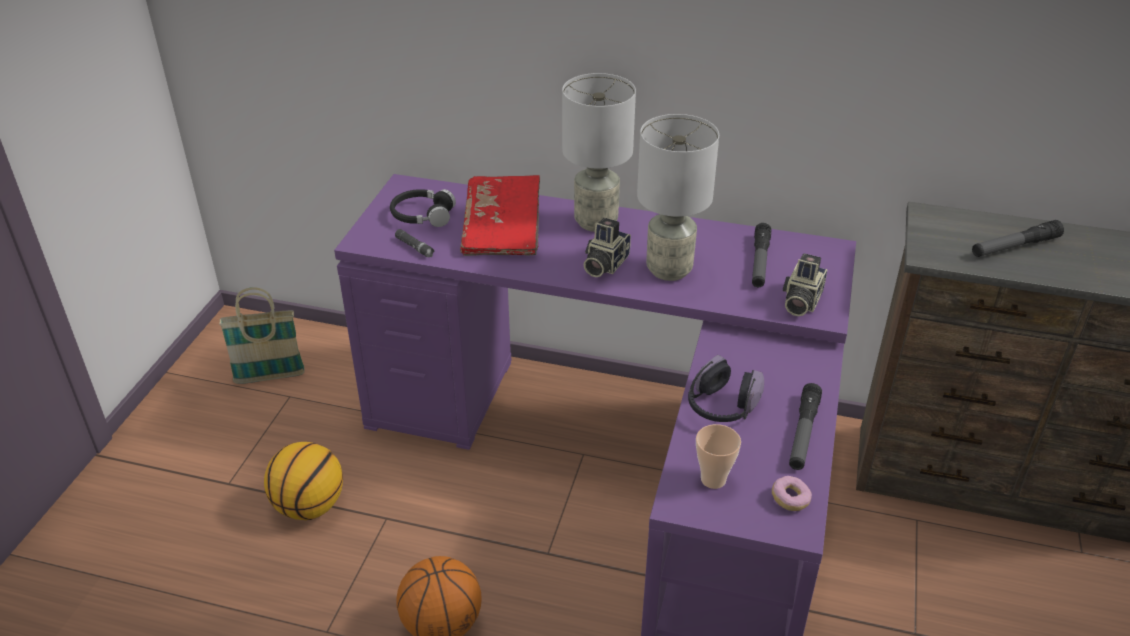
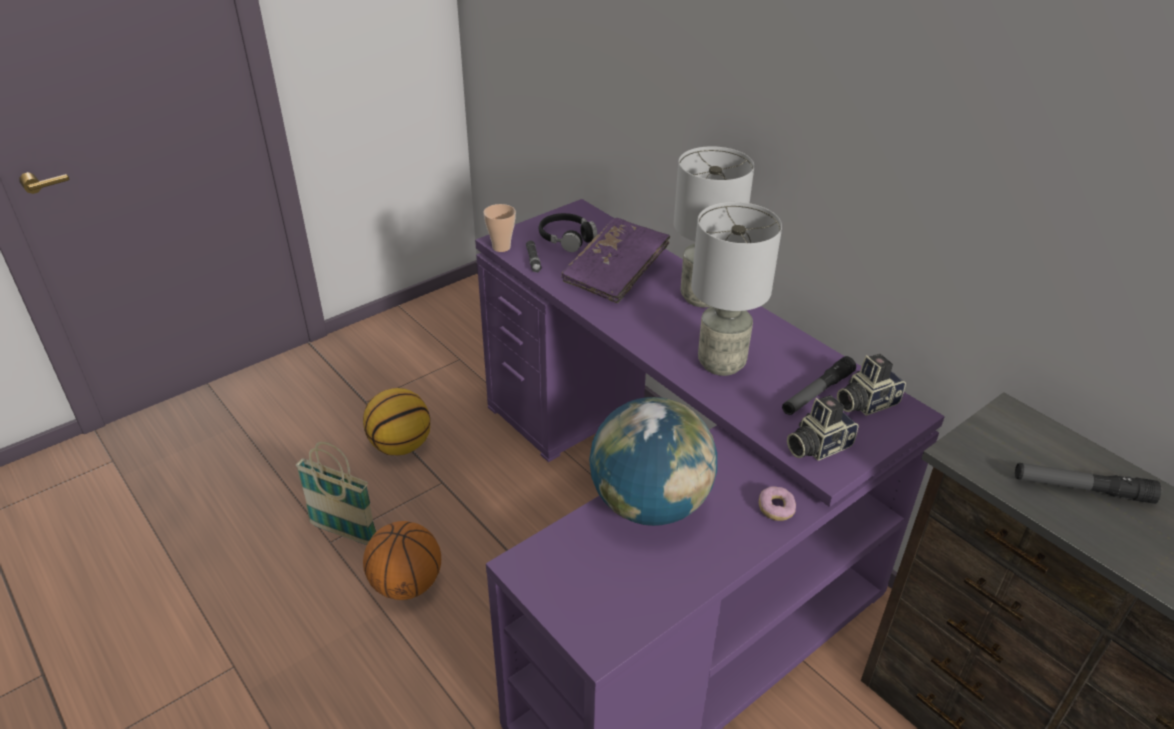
camera: 35 degrees right, 0 degrees up
basket [220,287,305,384] -> basket moved to [296,442,376,545]
red book [460,175,540,256] -> purple book [561,218,670,303]
camera [584,218,631,277] -> camera moved to [837,354,906,416]
headphones [688,355,764,422] -> globe [589,397,717,526]
cup [696,424,741,489] -> cup moved to [483,204,516,252]
donut [772,476,812,511] -> donut moved to [759,486,796,521]
flashlight [789,383,822,470] -> none

